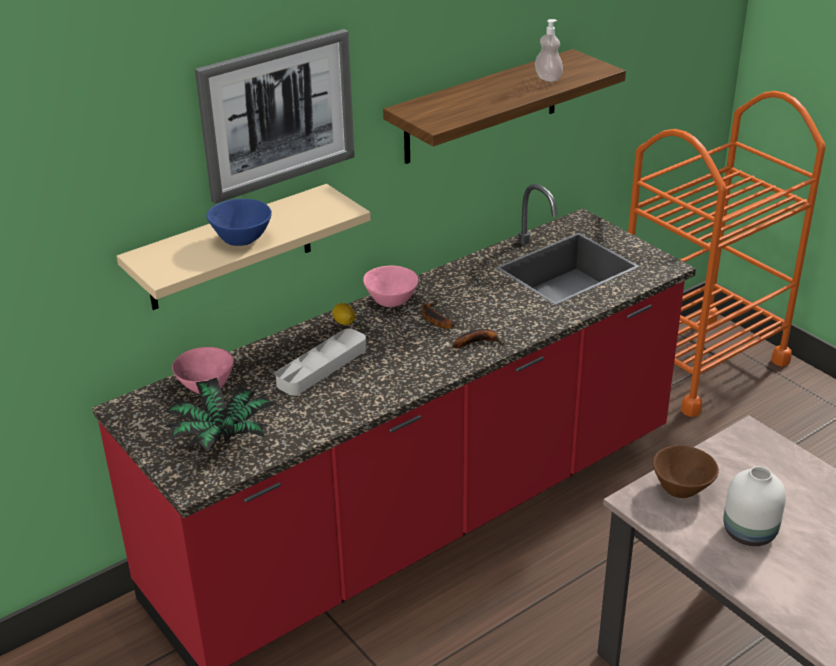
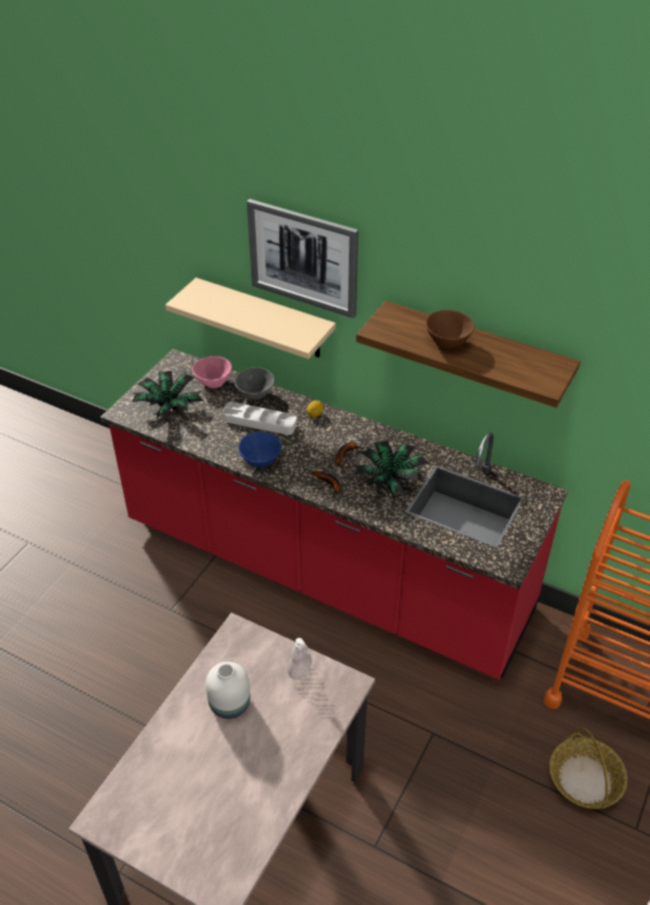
camera: 65 degrees right, 10 degrees up
blue bowl [206,199,272,246] -> blue bowl moved to [238,432,282,467]
pink bowl [363,265,418,307] -> none
soap dispenser [535,19,563,82] -> soap dispenser moved to [288,638,312,680]
brown bowl [653,445,719,498] -> brown bowl moved to [426,310,474,348]
none -> grey bowl [234,367,275,400]
none -> potted plant [354,440,428,499]
none -> basket [549,727,627,809]

